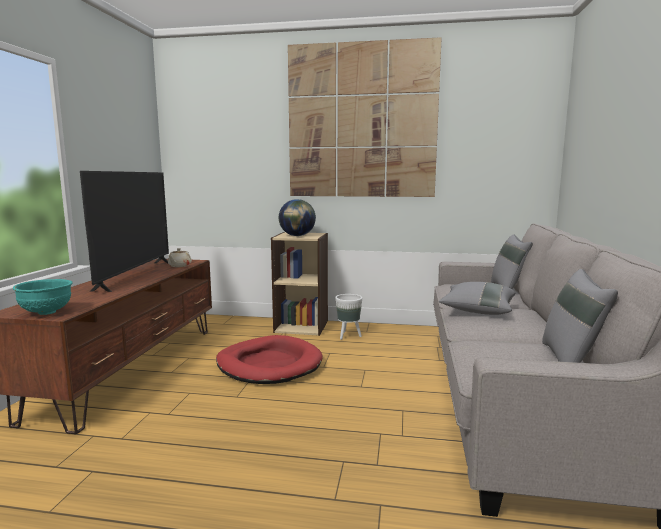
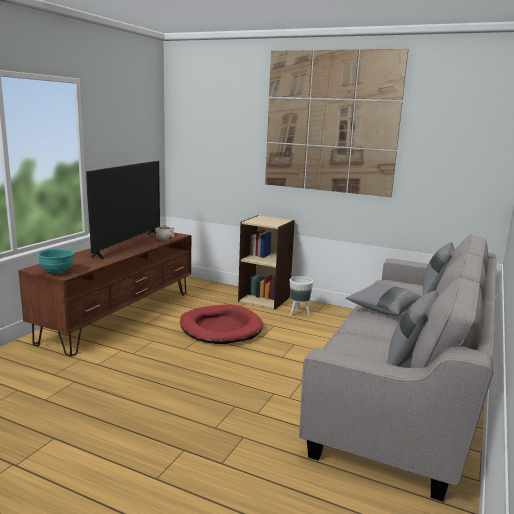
camera: 15 degrees right, 5 degrees up
globe [279,199,316,236] -> none

